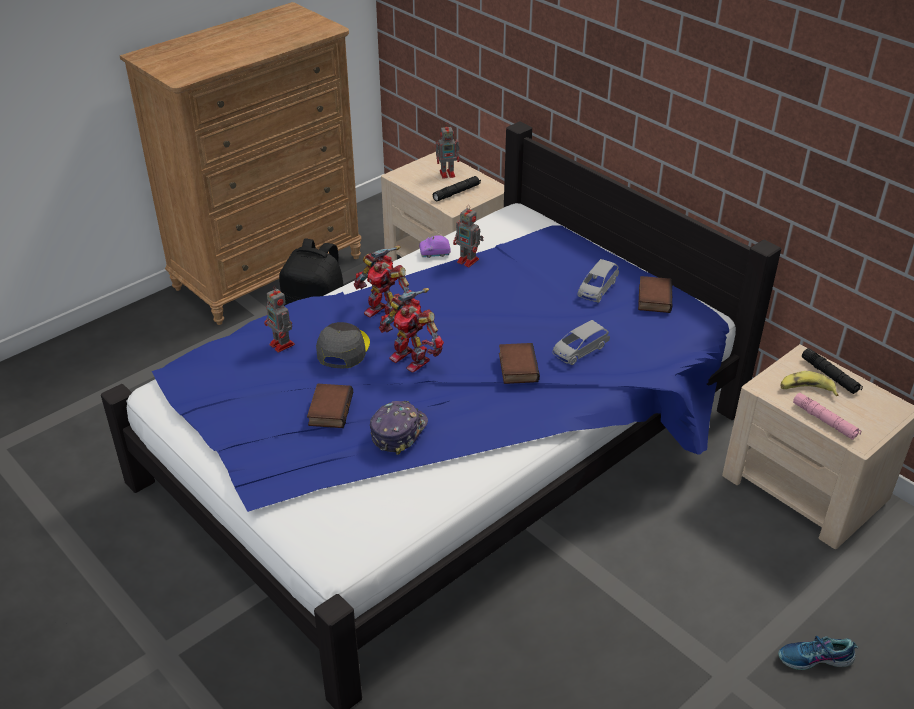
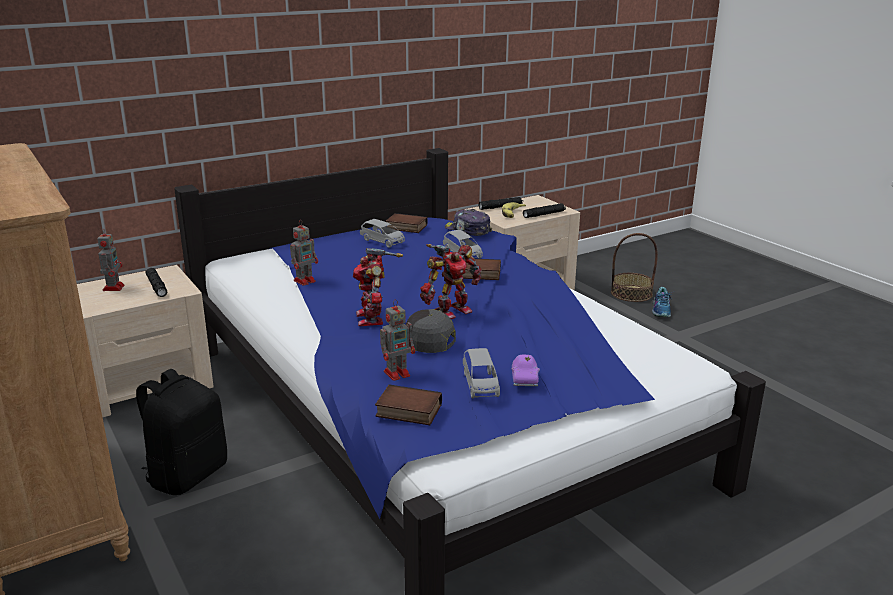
camera: 80 degrees left, 15 degrees down
book [307,384,353,428] -> book moved to [375,385,442,425]
toy robot [353,246,411,322] -> toy robot turned 120 degrees clockwise [353,248,403,326]
cap [370,401,428,455] -> cap moved to [445,209,492,236]
purple toy car [419,236,451,258] -> purple toy car moved to [511,355,540,386]
pink flashlight [793,393,861,440] -> black flashlight [523,203,566,218]
none -> grey toy car [463,348,500,398]
none -> basket [611,233,658,302]

